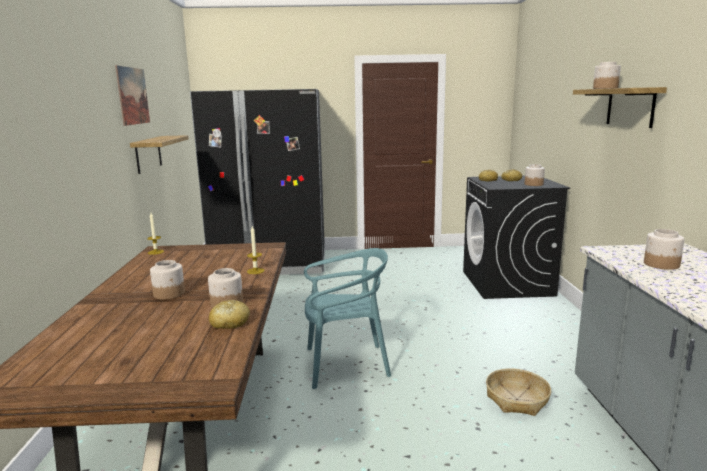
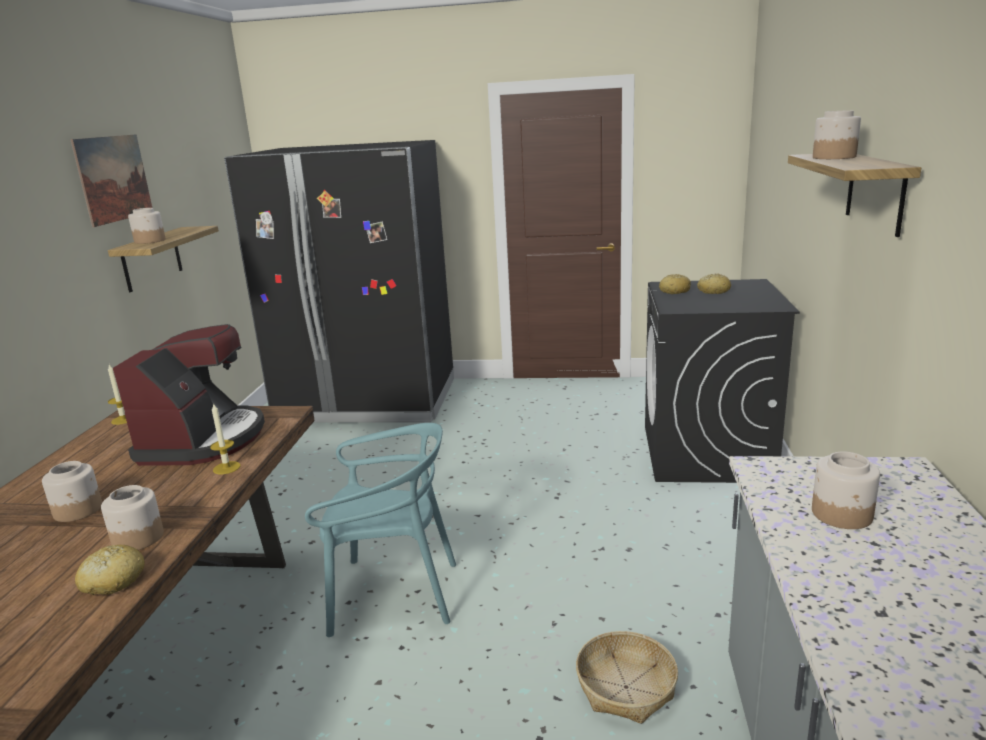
camera: 10 degrees right, 5 degrees up
jar [525,164,545,186] -> jar moved to [128,208,165,244]
none -> coffee machine [113,324,265,466]

